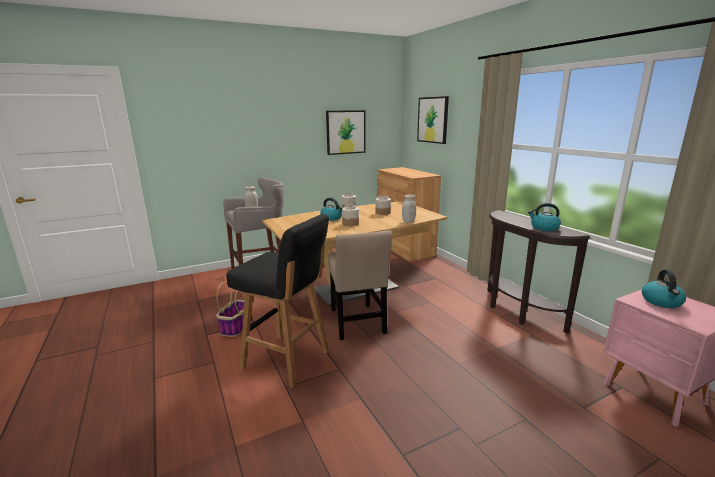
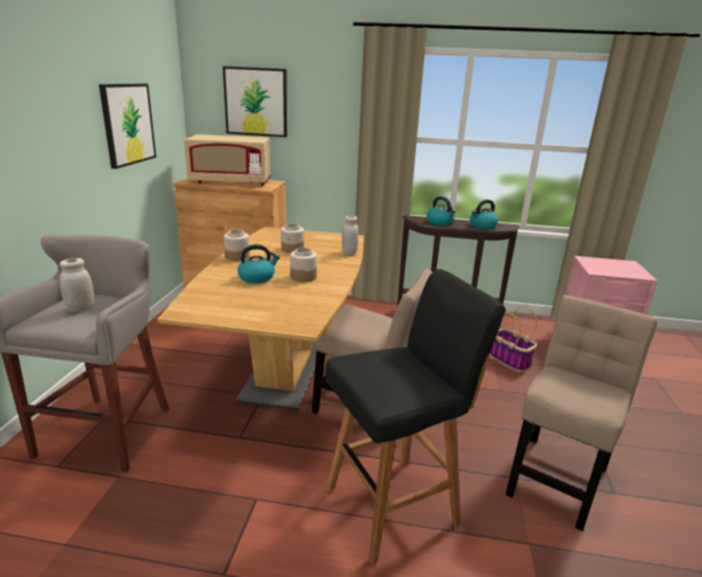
camera: 55 degrees left, 5 degrees up
basket [216,282,252,337] -> basket moved to [490,307,537,372]
kettle [642,270,686,308] -> kettle moved to [427,196,456,225]
none -> beige microwave [184,134,271,185]
none -> beige chair [505,295,658,531]

